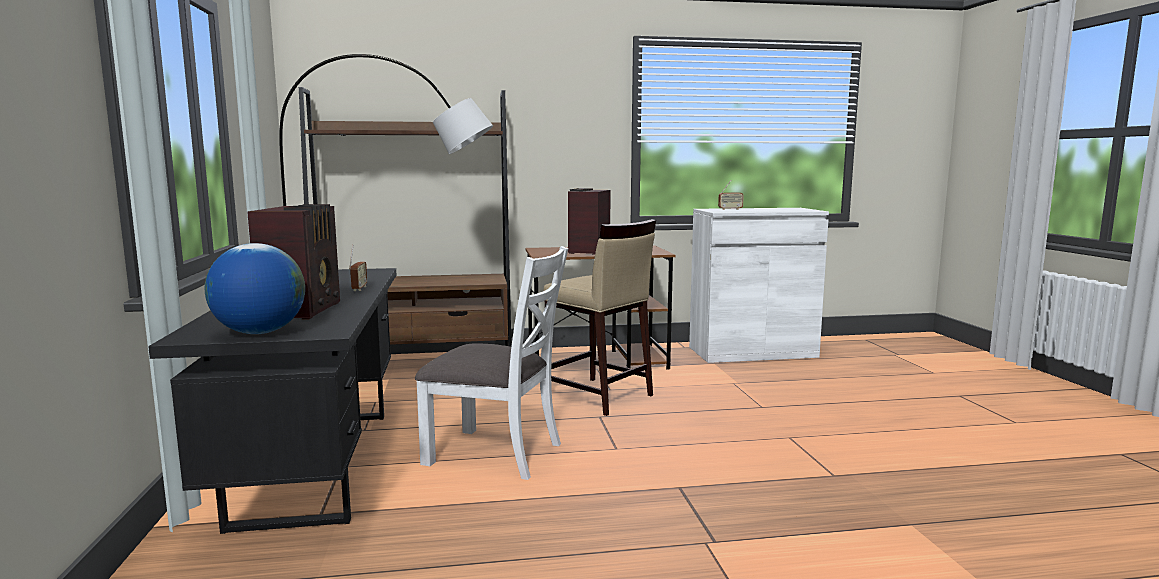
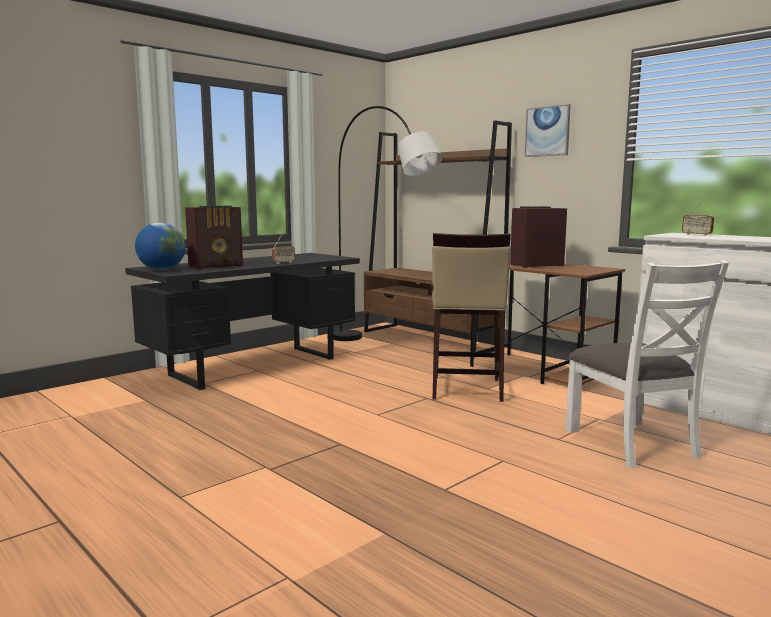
camera: 55 degrees right, 0 degrees up
white chair [415,246,568,480] -> white chair moved to [566,260,729,469]
none -> picture [525,104,571,157]

